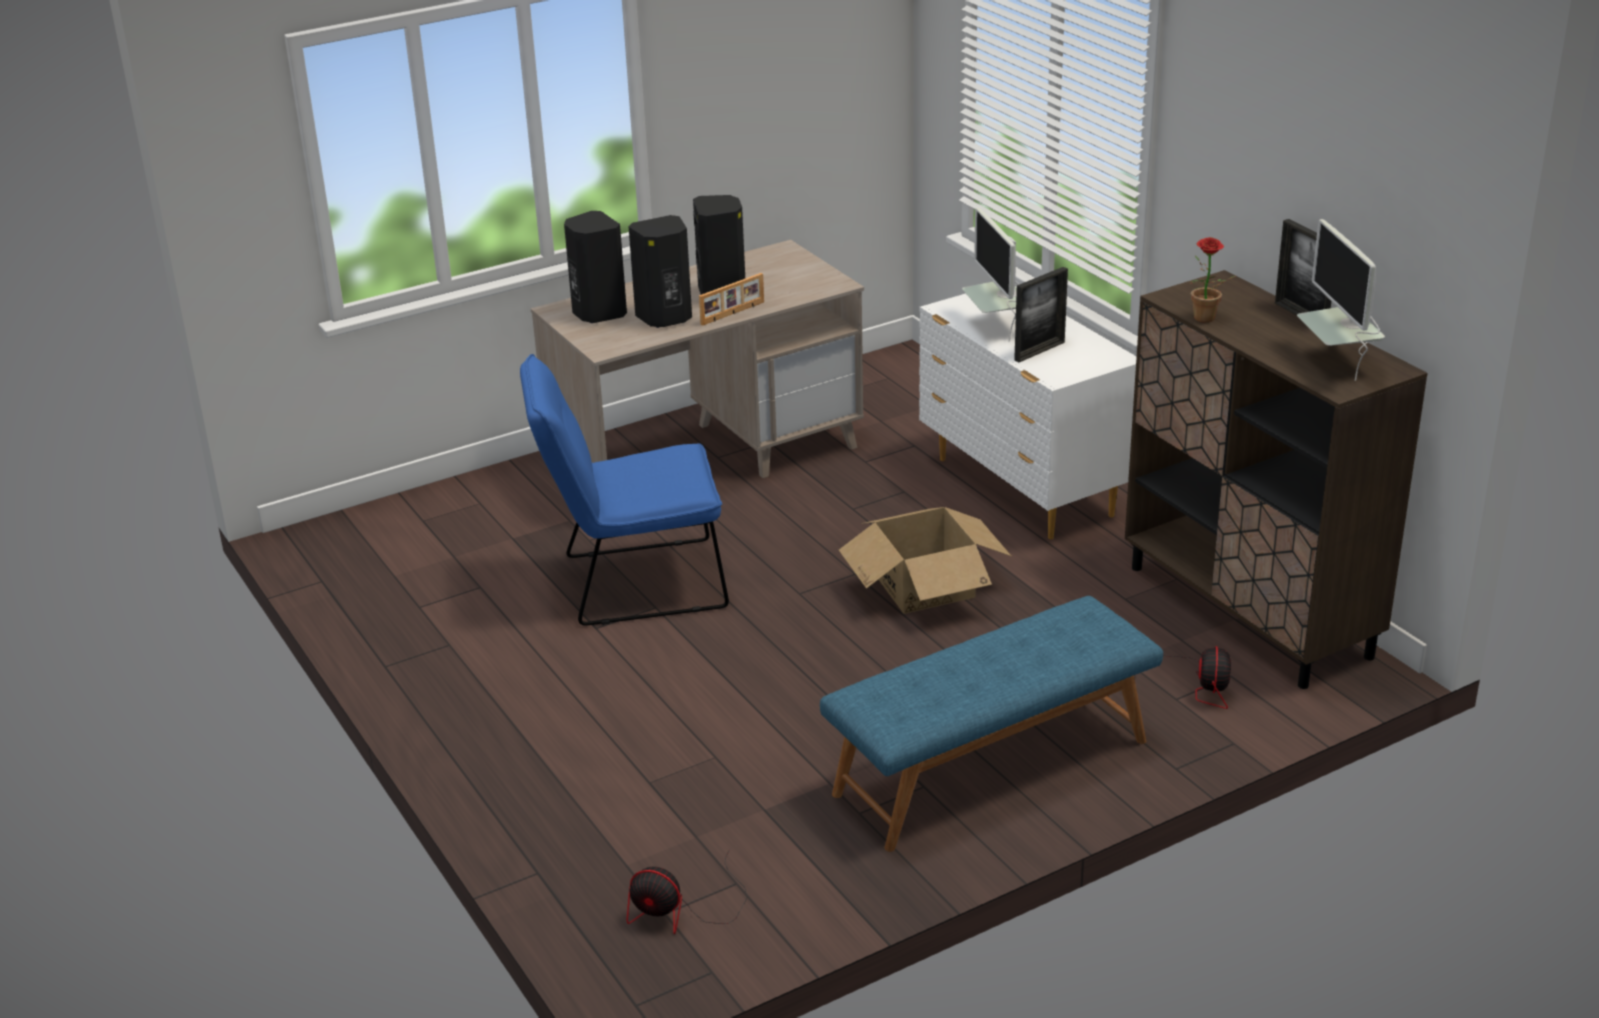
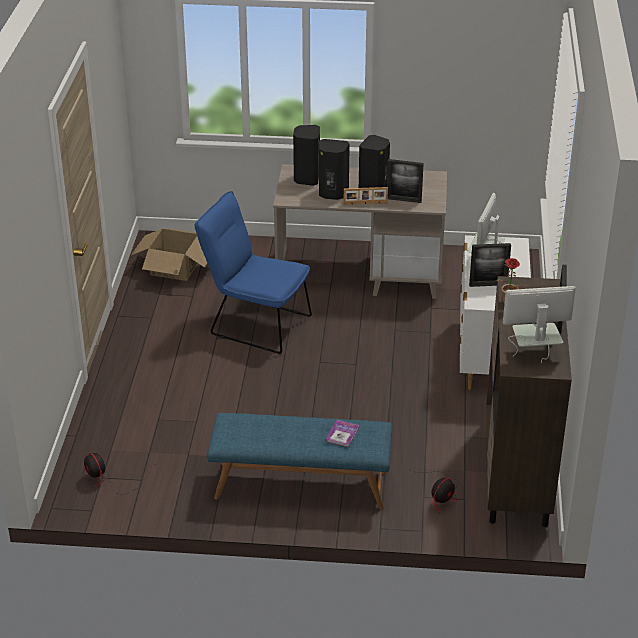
camera: 35 degrees right, 5 degrees up
cardboard box [839,507,1011,614] -> cardboard box moved to [131,228,207,281]
monitor [1297,219,1385,381] -> monitor turned 60 degrees clockwise [503,286,576,363]
none -> book [325,420,359,447]
none -> picture frame [387,159,424,203]

